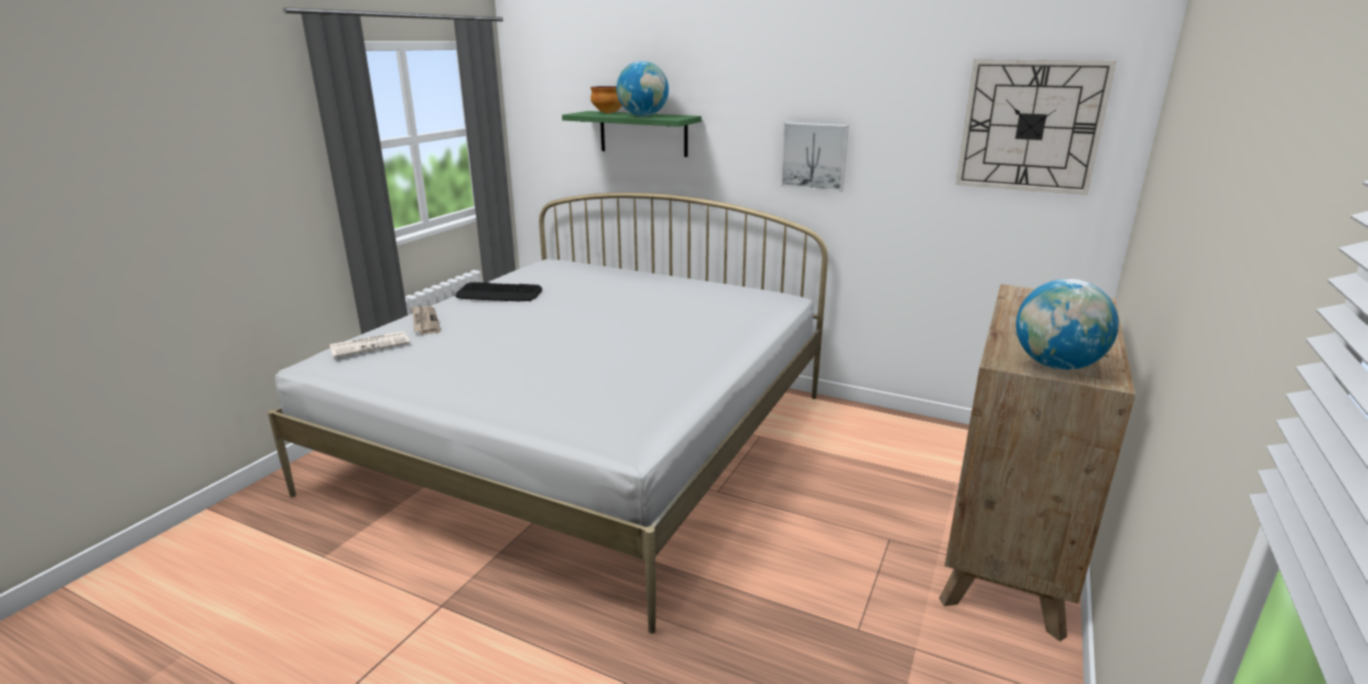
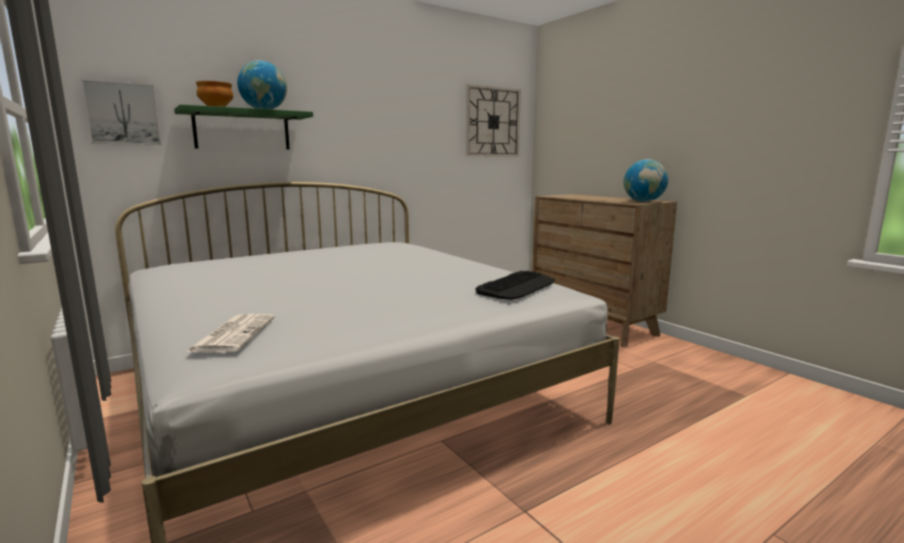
camera: 60 degrees left, 10 degrees down
newspaper [412,306,441,334] -> none
keyboard [456,282,542,302] -> keyboard moved to [475,271,555,300]
picture [781,122,849,192] -> picture moved to [82,79,161,145]

